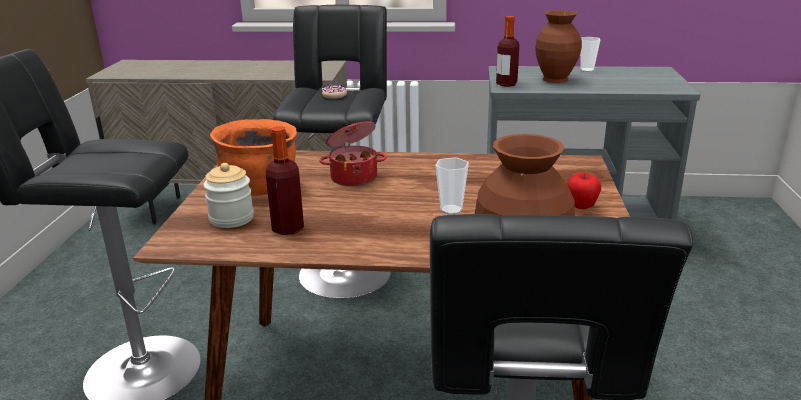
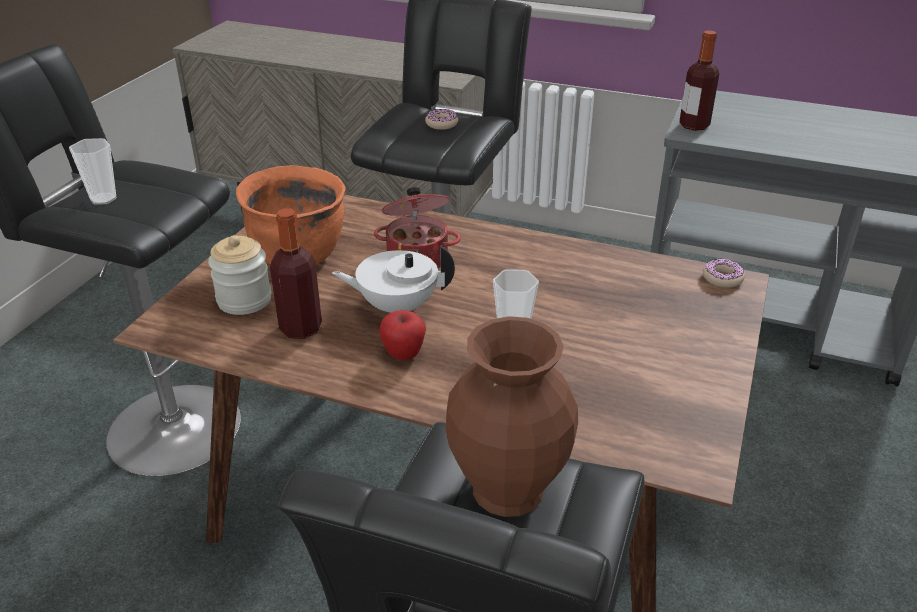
camera: 15 degrees right, 10 degrees up
brown vase [535,10,582,83] -> none
apple [567,173,601,209] -> apple moved to [379,310,426,360]
cup [580,37,600,72] -> cup moved to [69,138,117,205]
none -> white teapot [332,245,455,313]
none -> donut [703,258,745,288]

